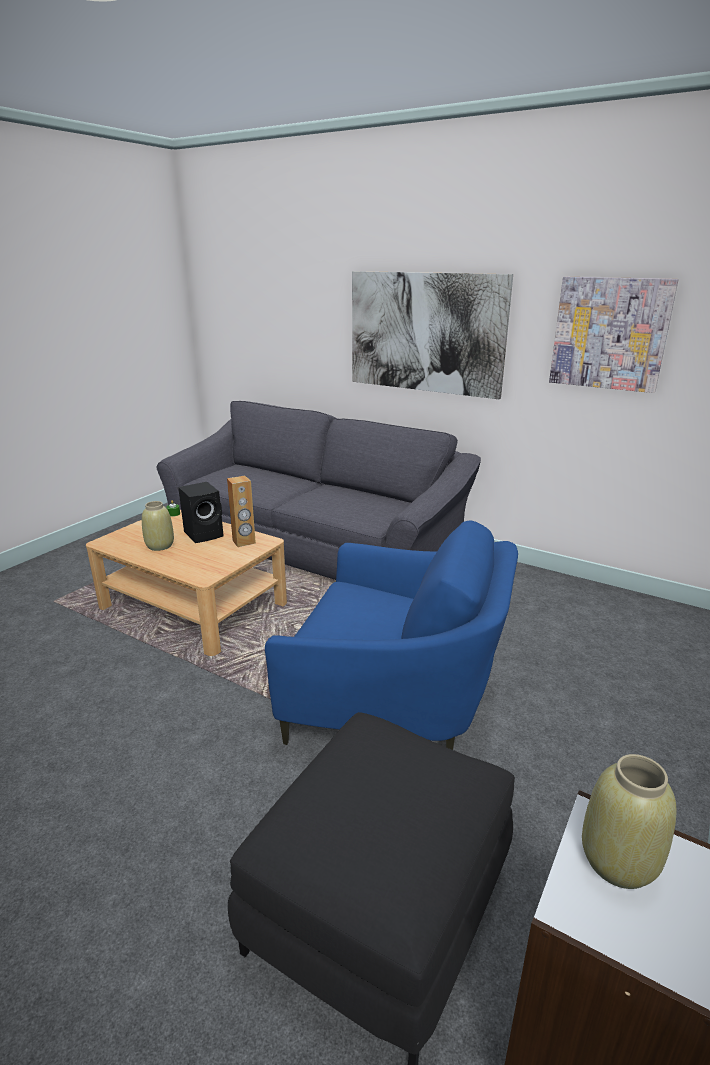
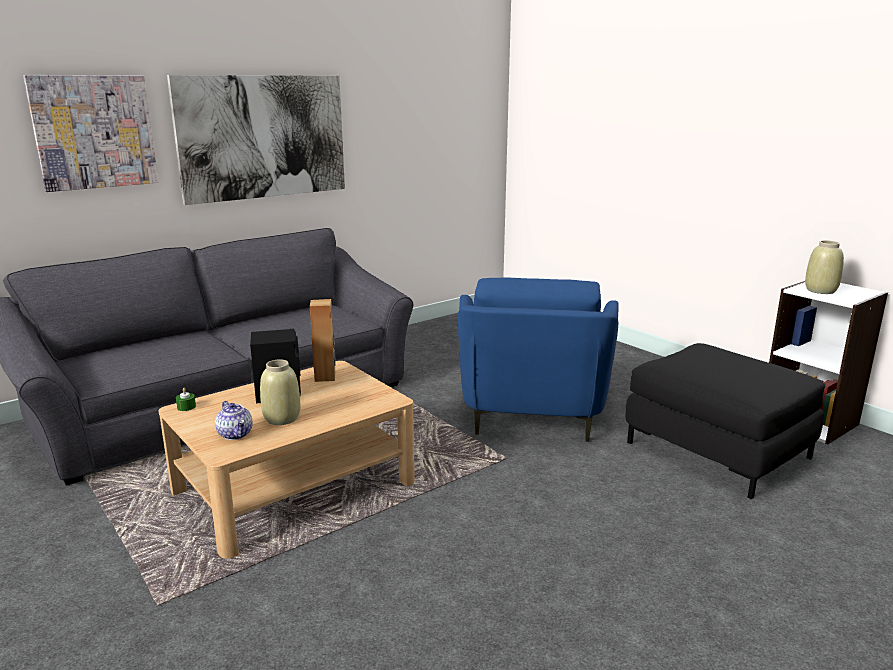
camera: 70 degrees left, 5 degrees down
blue armchair [265,521,518,750] -> blue armchair turned 150 degrees clockwise [458,278,619,442]
picture [549,277,679,393] -> picture moved to [23,75,158,192]
none -> teapot [215,401,253,440]

